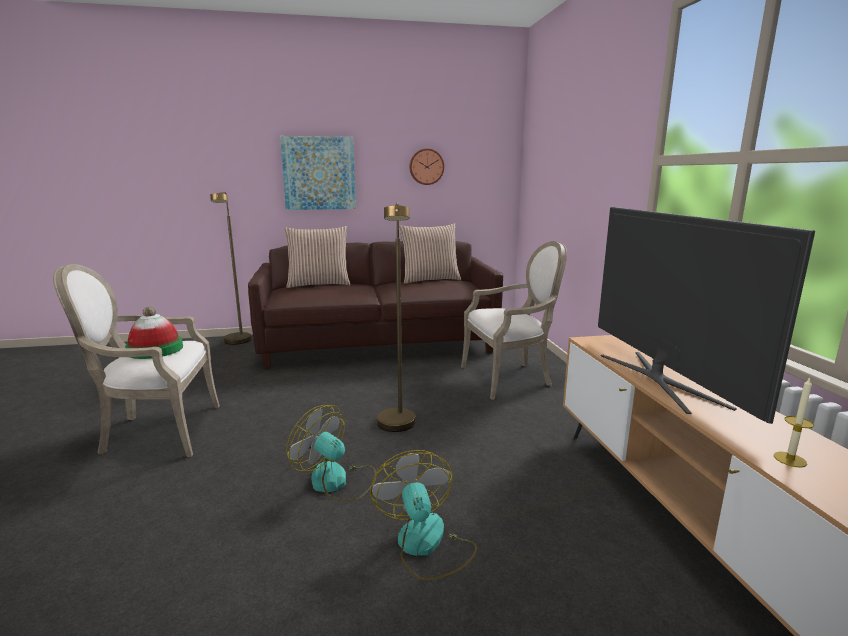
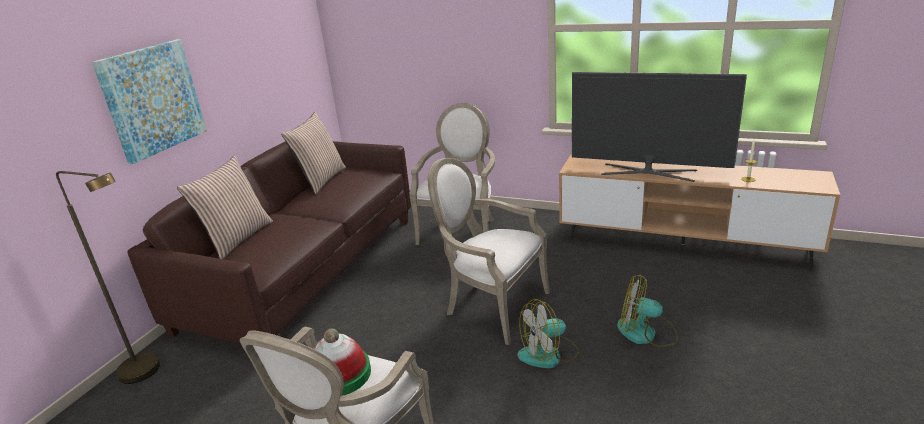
camera: 55 degrees left, 10 degrees up
brown floor lamp [377,202,415,432] -> armchair [428,158,550,345]
wall clock [409,149,444,185] -> none

